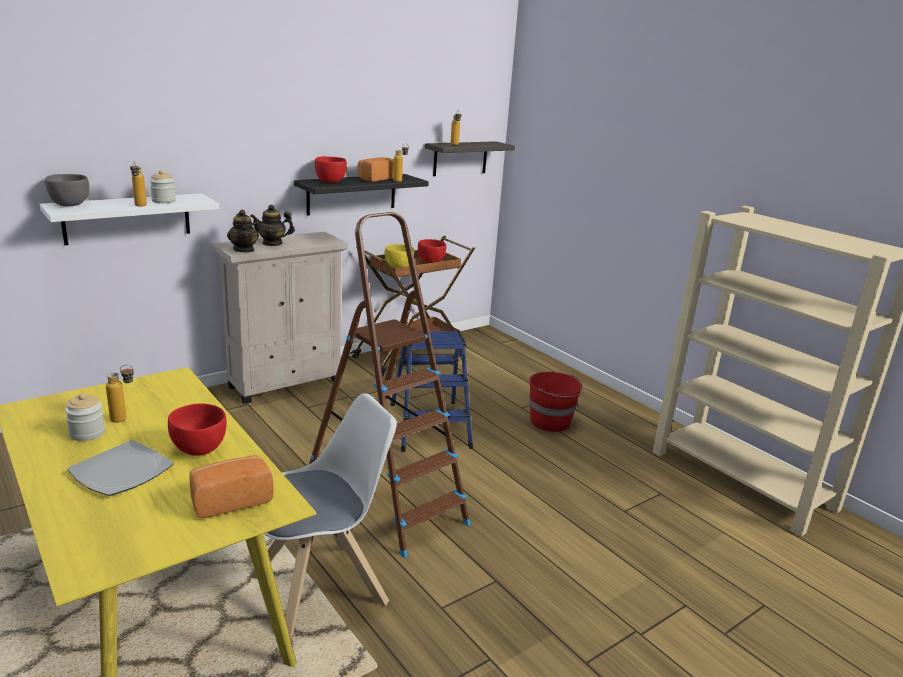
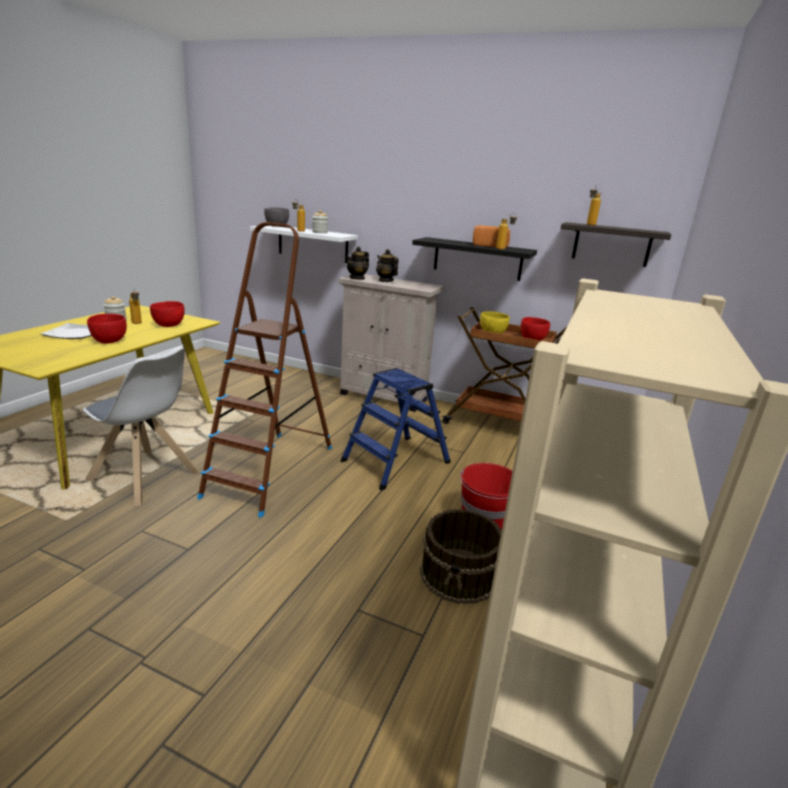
camera: 60 degrees right, 0 degrees up
bread [189,455,274,519] -> none
red bowl [315,156,347,183] -> red bowl moved to [150,301,185,327]
none -> brown bucket [420,509,502,604]

